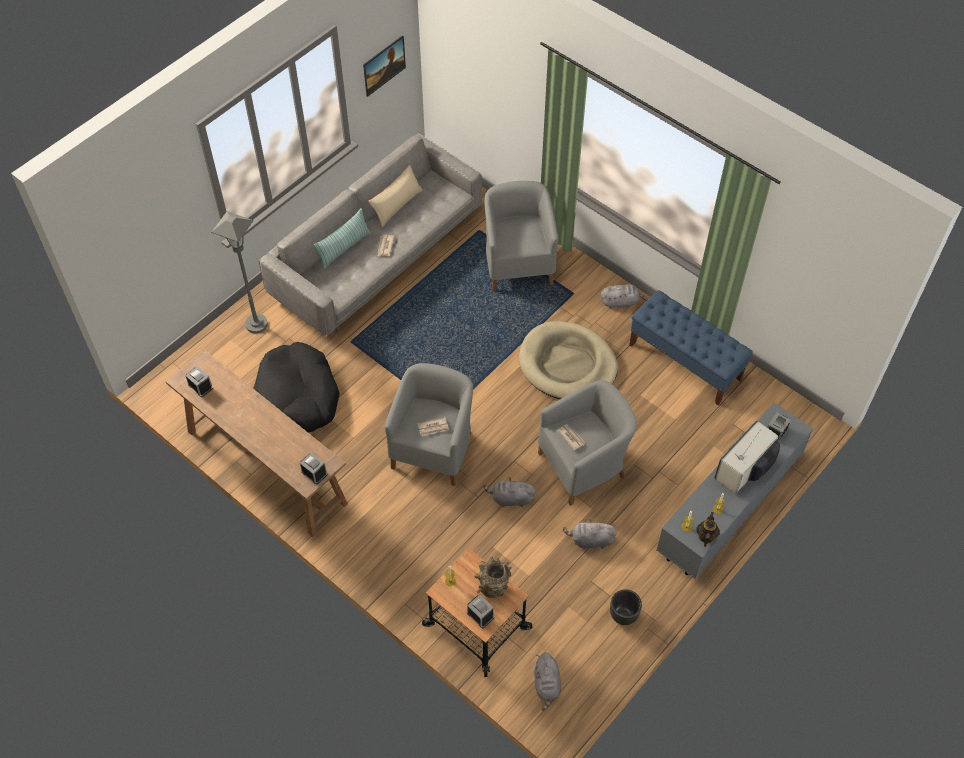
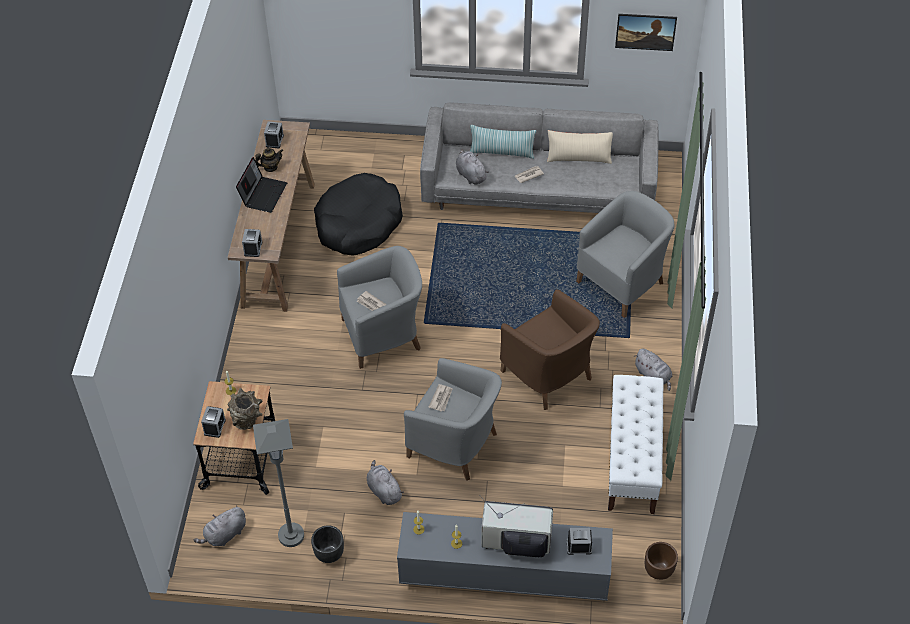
camera: 55 degrees right, 5 degrees down
grey floor lamp [211,211,268,333] -> grey floor lamp moved to [253,419,304,547]
grey plush toy [484,478,535,507] -> grey plush toy moved to [456,149,489,185]
beige dog bed [519,321,618,399] -> brown armchair [500,290,600,410]
blue bench [629,290,753,405] -> white bench [608,375,664,514]
teapot [696,512,720,547] -> teapot moved to [255,147,283,172]
none -> laptop [236,157,287,213]
none -> brown planter [645,542,678,580]

